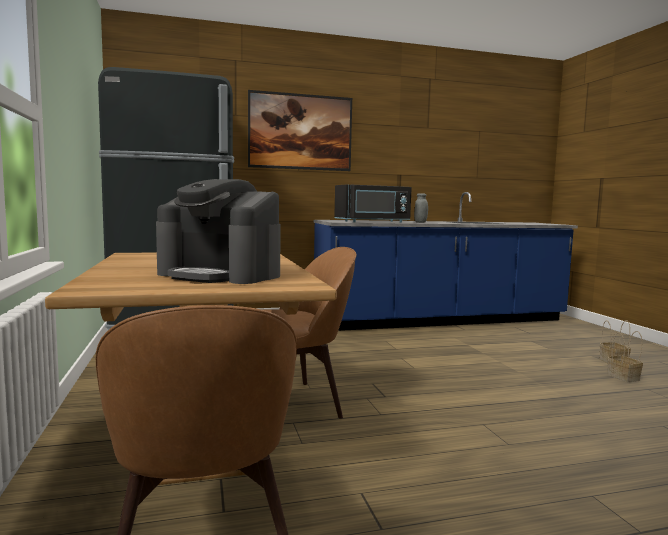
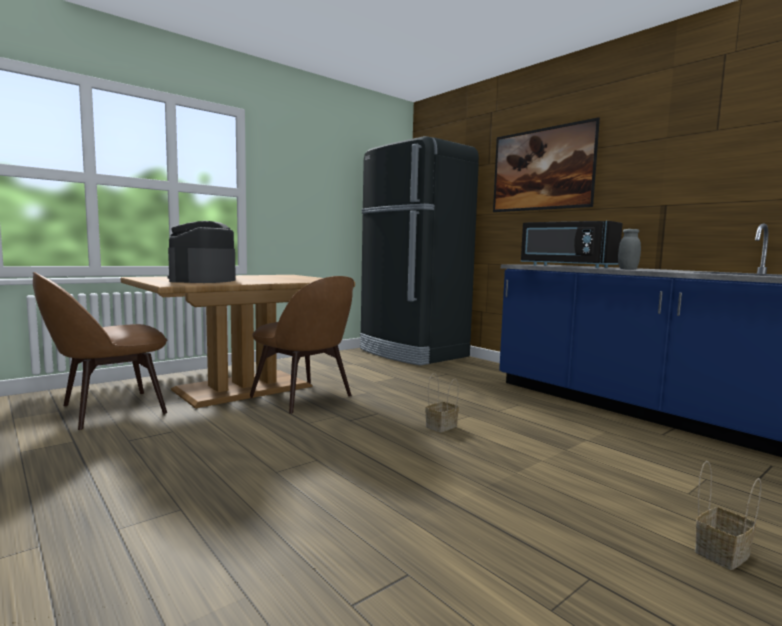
camera: 65 degrees right, 0 degrees up
basket [607,331,643,382] -> basket moved to [425,373,459,433]

